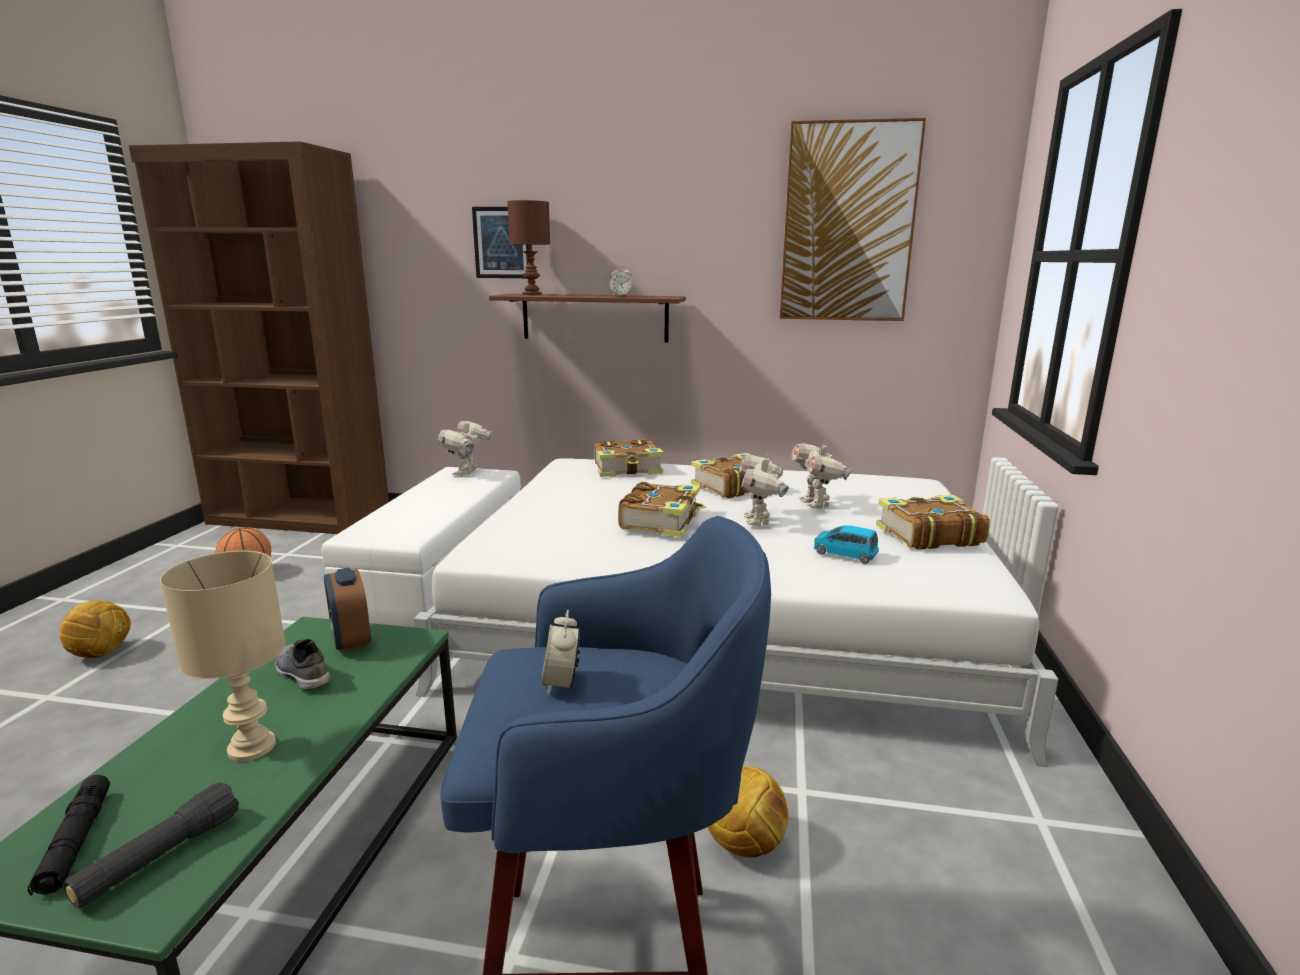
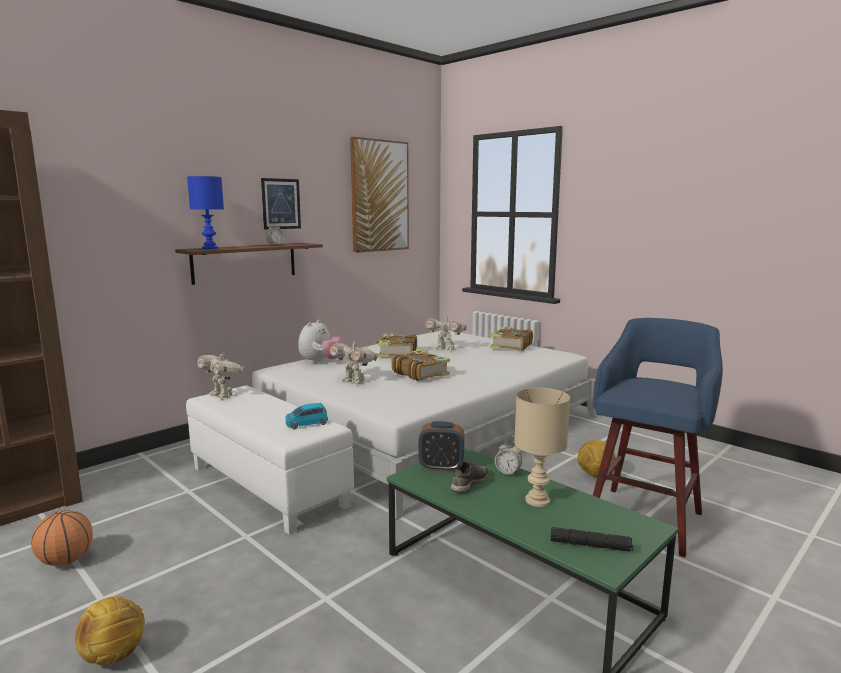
camera: 55 degrees left, 5 degrees down
black flashlight [63,782,239,909] -> none
grey shoe [275,639,331,690] -> grey shoe turned 135 degrees clockwise [451,461,489,493]
picture [472,207,528,278] -> picture moved to [261,178,301,230]
brown table lamp [507,200,550,295] -> blue table lamp [187,176,224,249]
alarm clock [541,610,580,695] -> alarm clock moved to [495,441,522,476]
book [595,439,663,477] -> plush toy [298,320,343,364]
toy robot [740,452,789,526] -> toy robot moved to [329,337,378,384]
blue toy car [814,525,879,564] -> blue toy car moved to [285,403,328,429]

